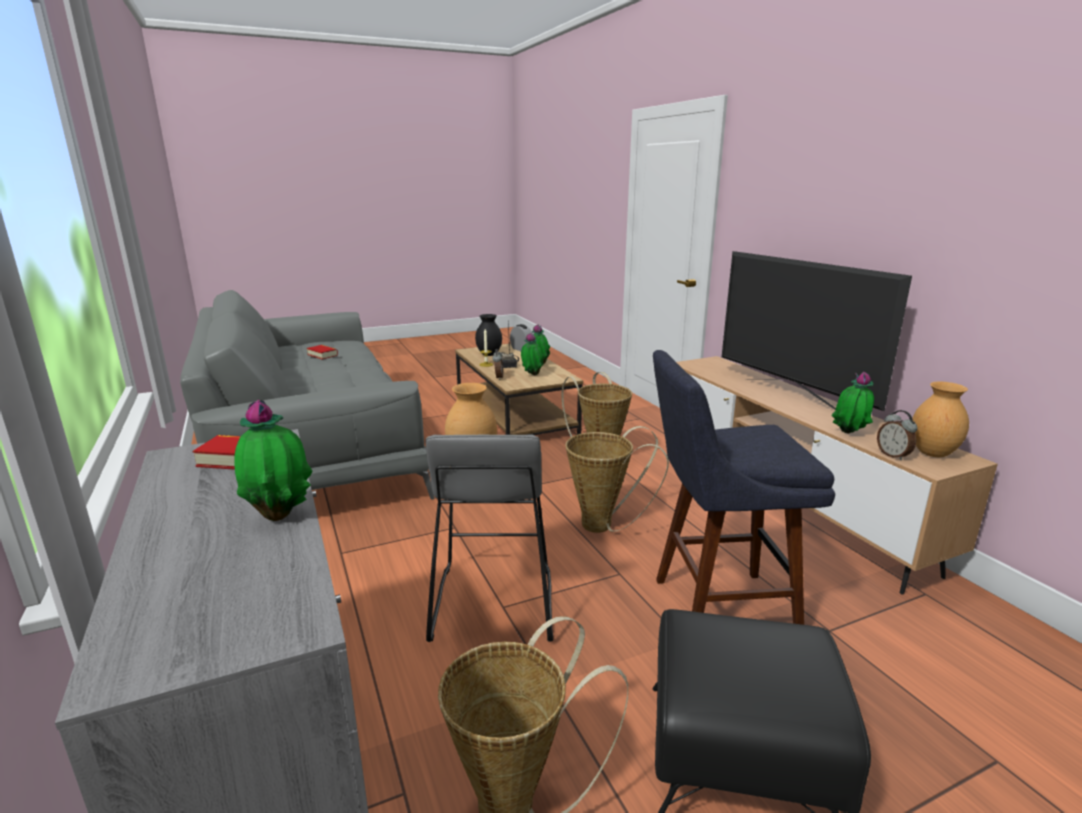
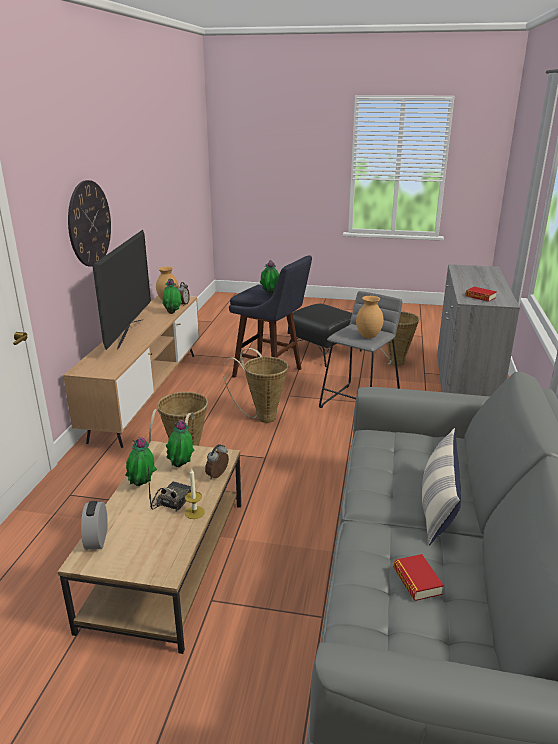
camera: 145 degrees left, 5 degrees up
potted plant [234,400,313,521] -> potted plant moved to [260,260,279,294]
black vase [475,314,502,356] -> none
none -> wall clock [68,180,111,267]
none -> pillow [422,428,461,546]

